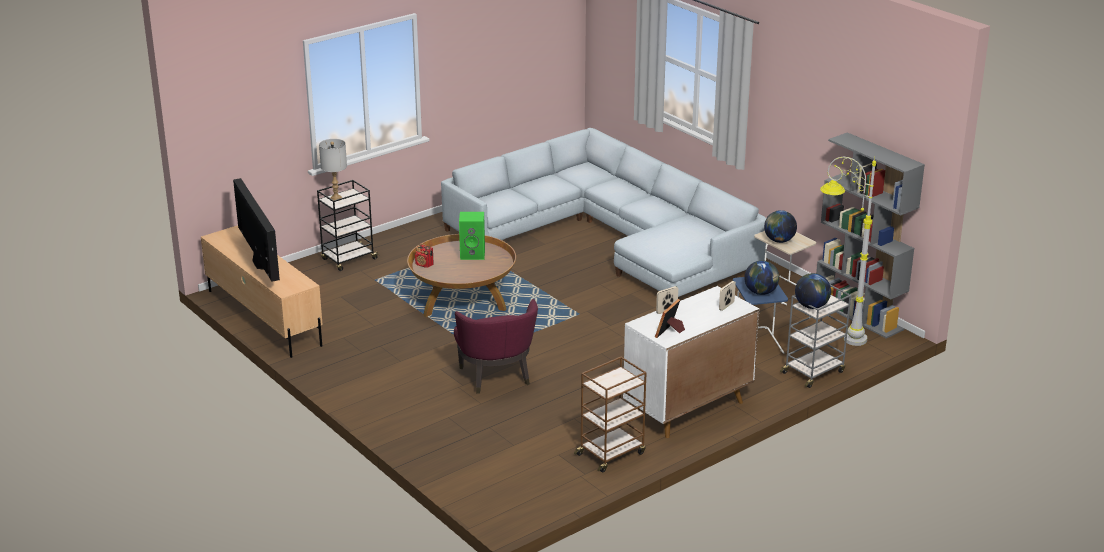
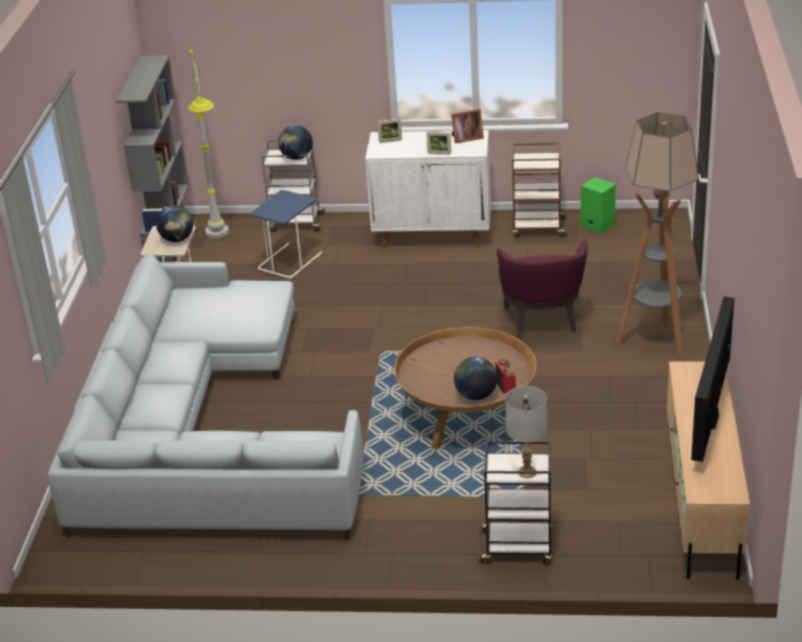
camera: 135 degrees left, 5 degrees up
purple armchair [454,299,538,394] -> purple armchair turned 150 degrees clockwise [497,240,588,338]
green speaker [459,212,485,260] -> green speaker moved to [581,177,616,234]
globe [744,260,779,295] -> globe moved to [454,357,497,400]
none -> floor lamp [617,112,699,357]

